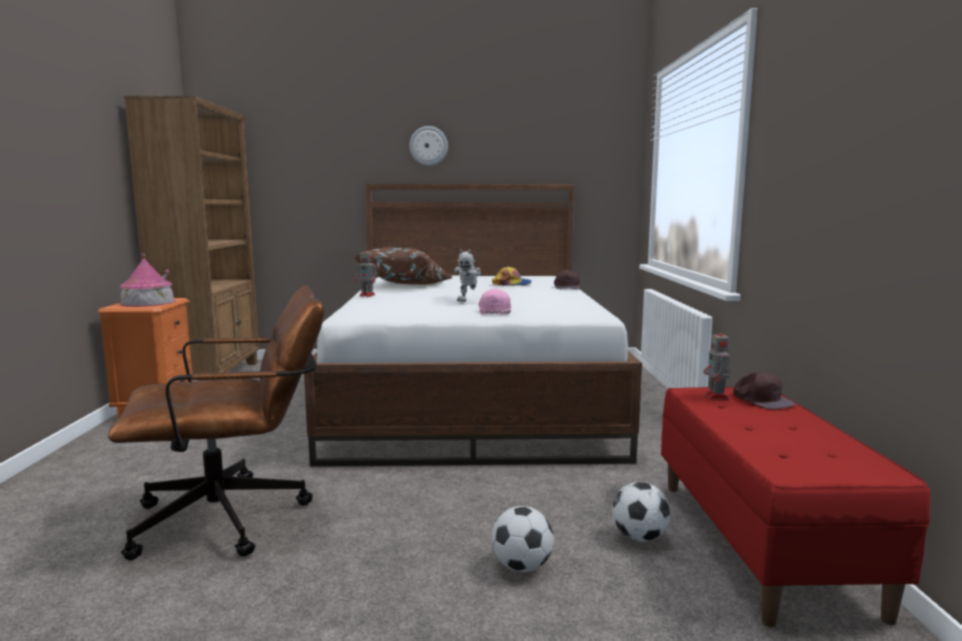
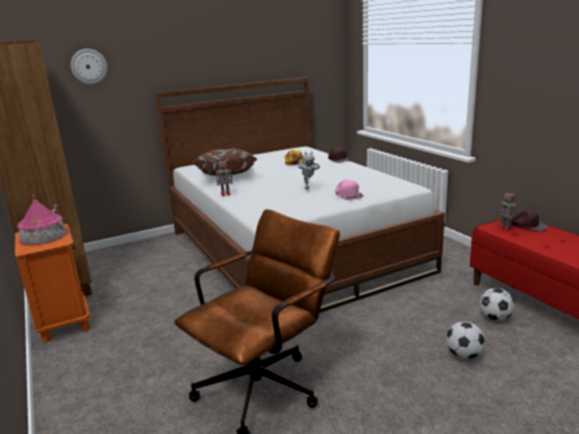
camera: 25 degrees left, 10 degrees up
wall clock [409,126,448,166] -> wall clock moved to [71,49,107,84]

